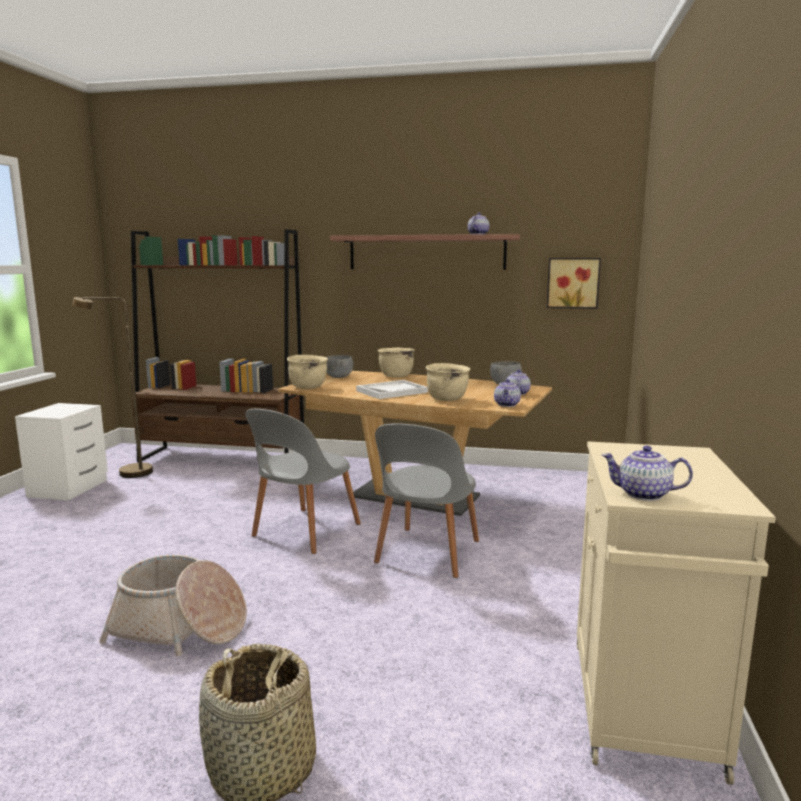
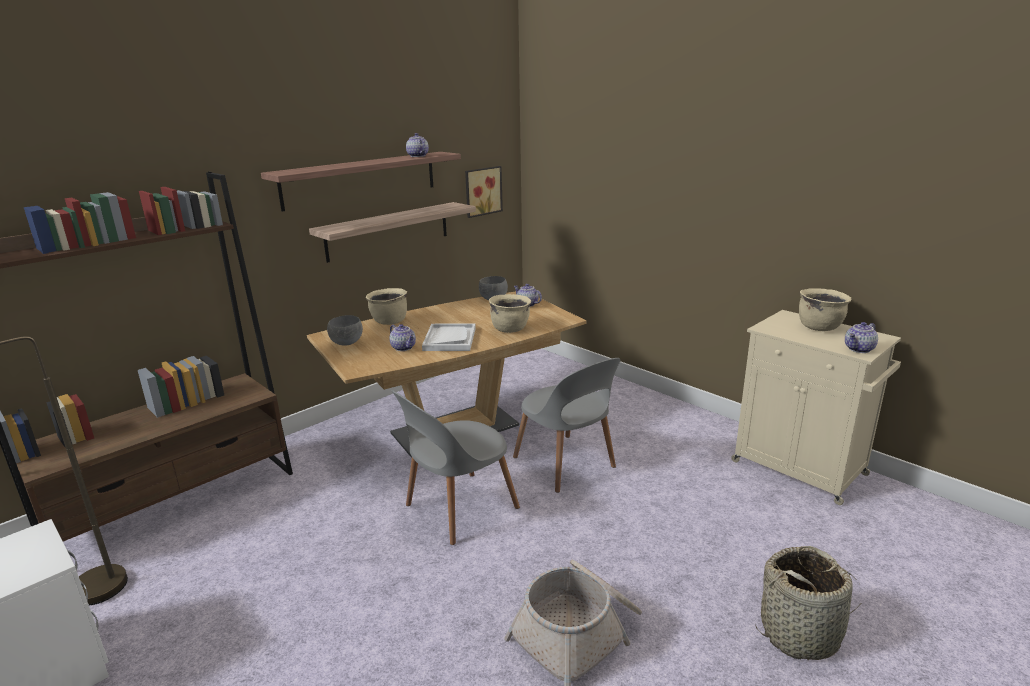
camera: 55 degrees left, 10 degrees up
grey chair [245,409,361,554] -> grey chair turned 75 degrees clockwise [391,390,520,545]
beige cooking pot [287,355,328,389] -> beige cooking pot moved to [799,288,852,331]
teapot [494,379,521,407] -> teapot moved to [389,324,416,351]
none -> shelf [309,202,476,263]

